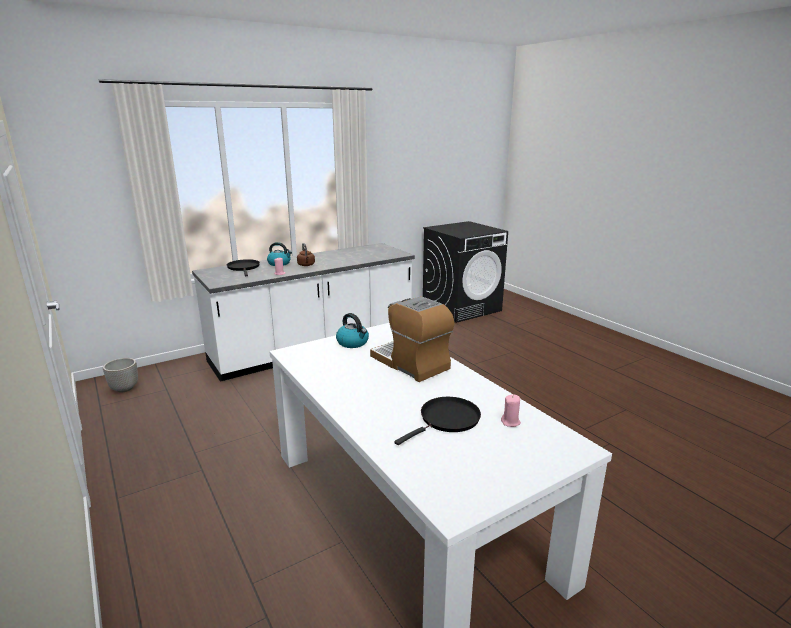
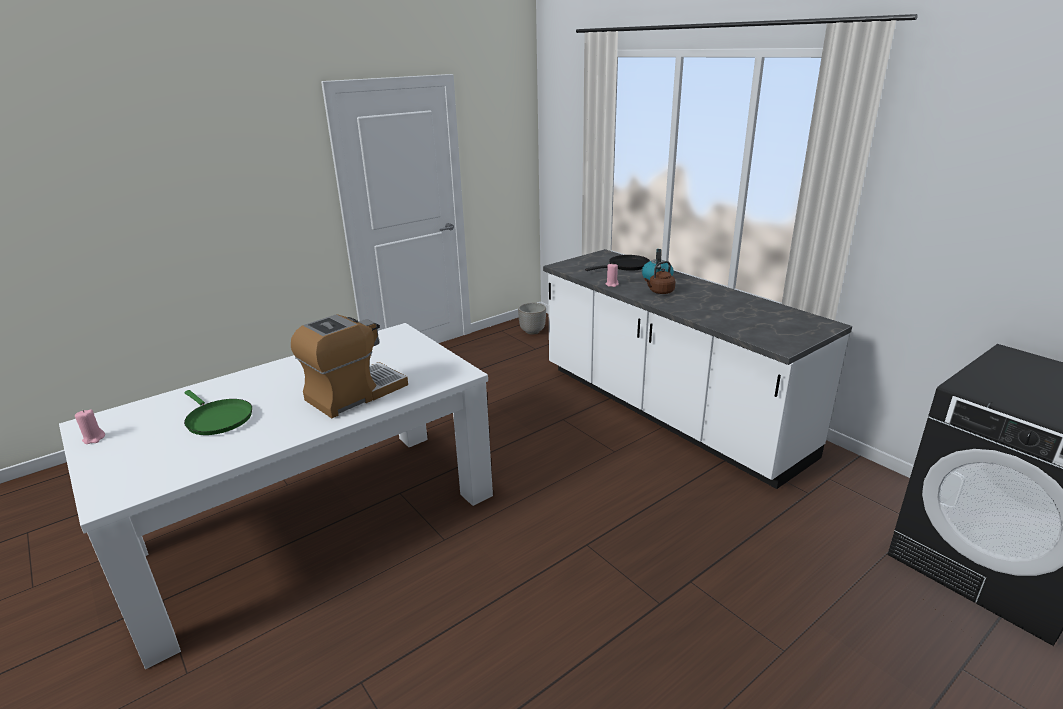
camera: 85 degrees right, 5 degrees up
kettle [336,313,369,348] -> none
black frying pan [394,397,481,445] -> green frying pan [184,390,252,435]
pink candle [501,394,521,427] -> pink candle moved to [75,409,105,444]

